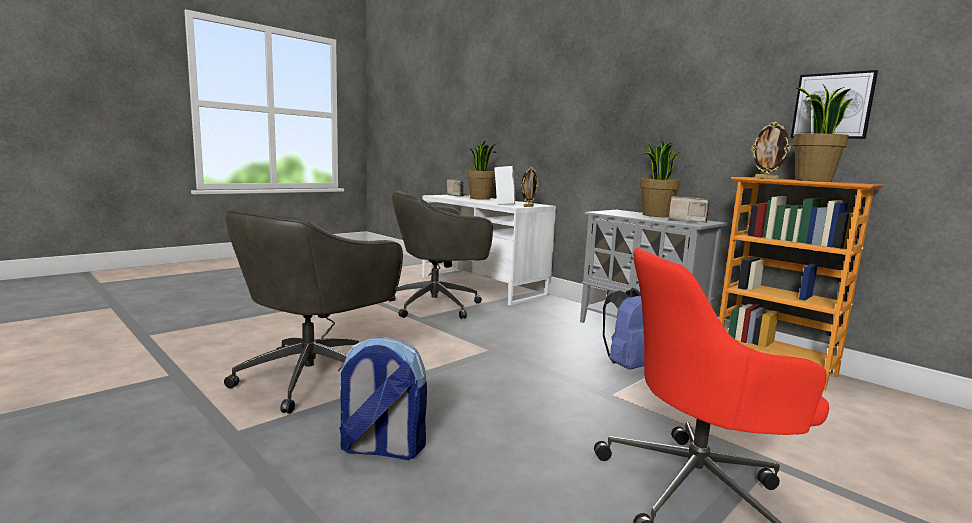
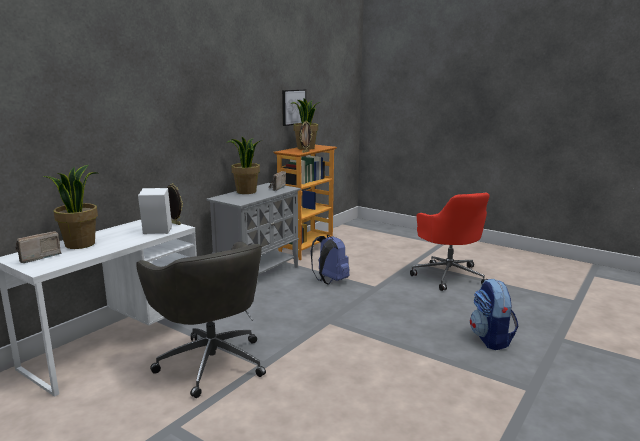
camera: 100 degrees left, 5 degrees up
grey office chair [224,209,403,414] -> none

